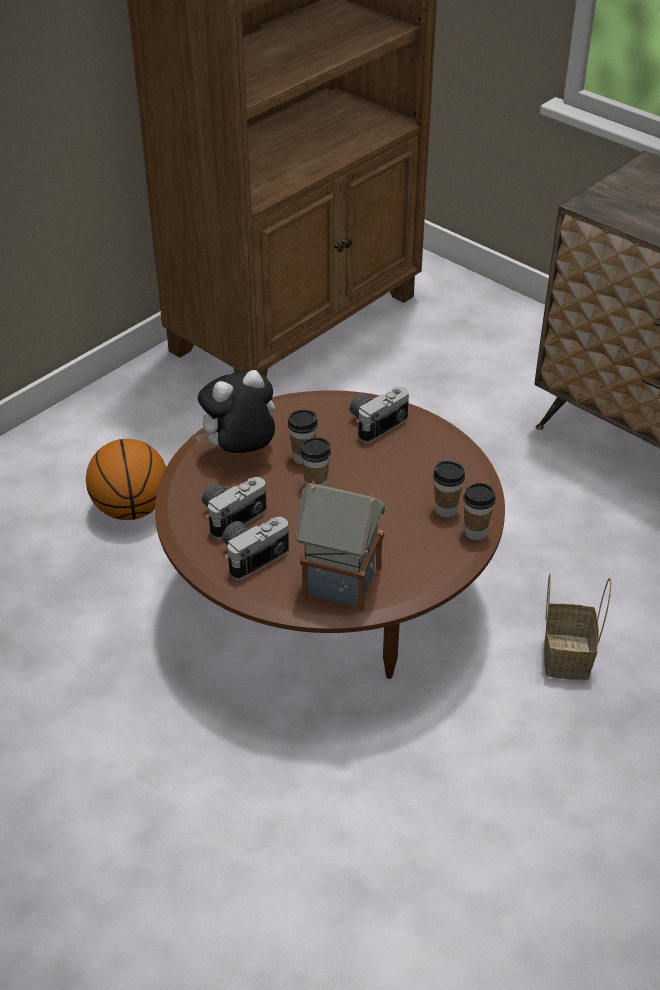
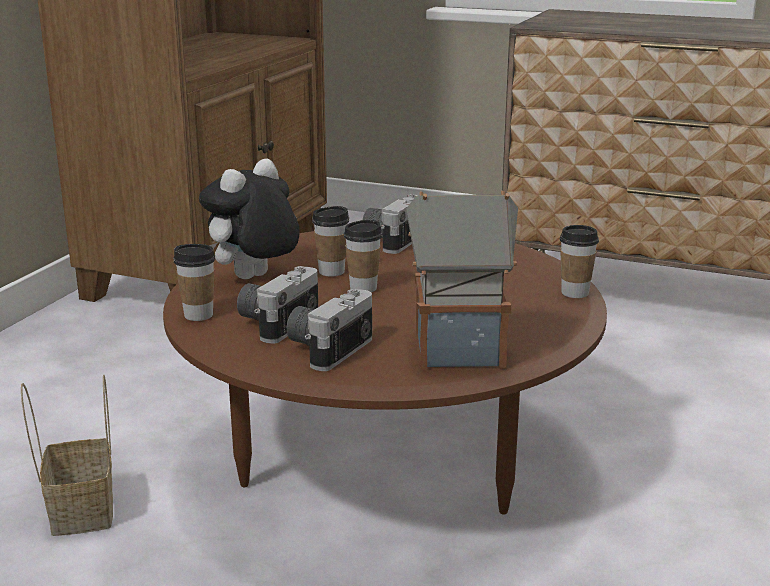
camera: 20 degrees left, 20 degrees down
basketball [86,439,166,520] -> none
cup [433,461,465,518] -> cup moved to [173,244,215,321]
basket [544,573,611,680] -> basket moved to [21,375,113,536]

